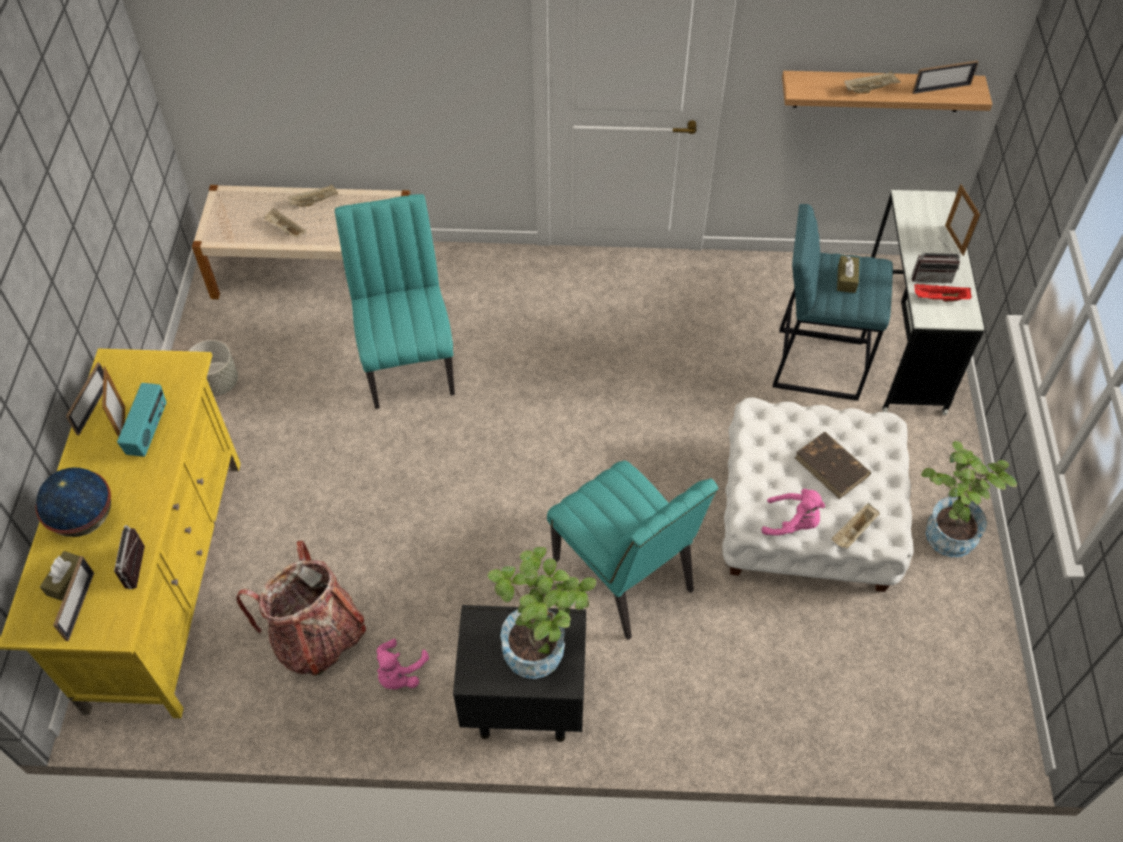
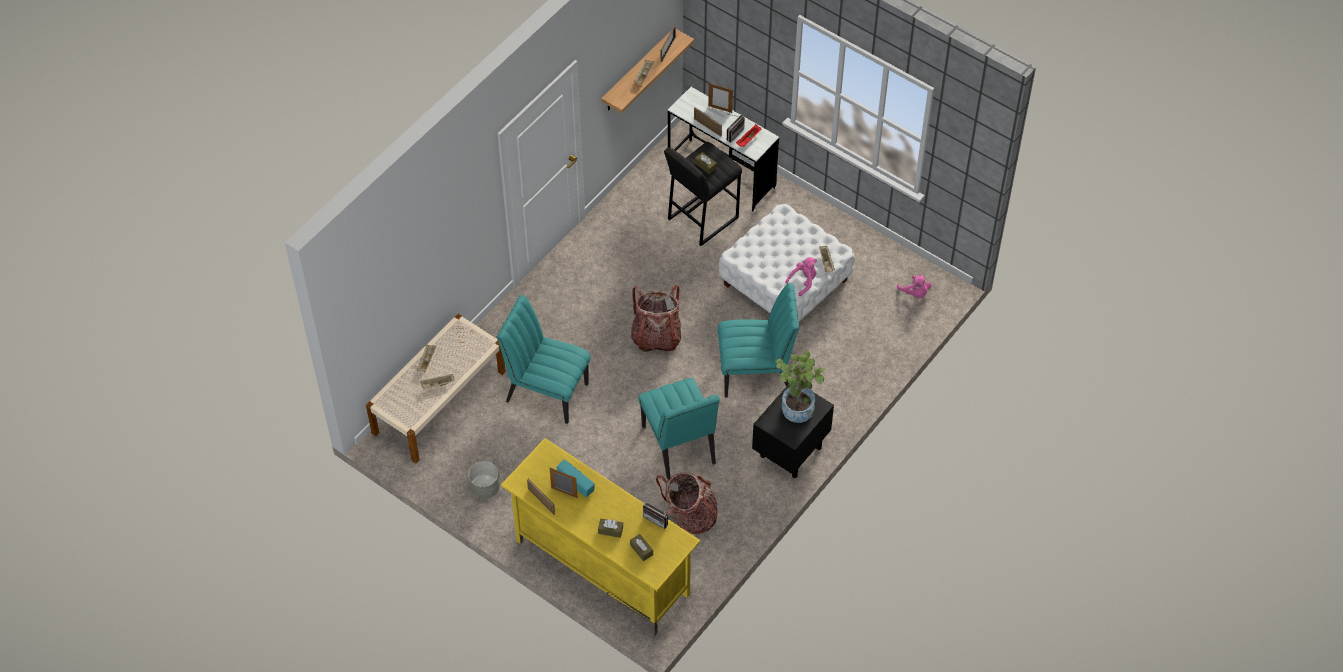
camera: 55 degrees left, 0 degrees up
globe [36,467,111,537] -> brown tissue box [598,519,623,538]
picture frame [53,556,94,641] -> picture frame moved to [694,108,722,137]
pink plush toy [376,638,429,689] -> pink plush toy moved to [897,274,931,298]
turquoise stool [773,204,893,401] -> black stool [664,142,742,246]
brown book [795,432,871,499] -> none
potted plant [921,441,1017,557] -> none
none -> backpack [631,285,681,352]
none -> turquoise chair [638,378,720,480]

